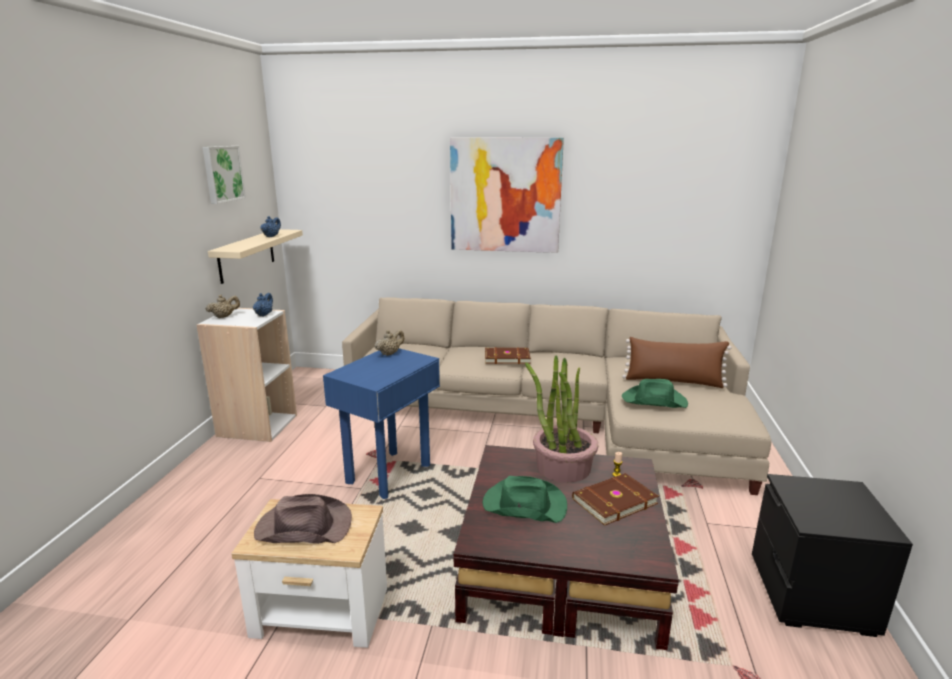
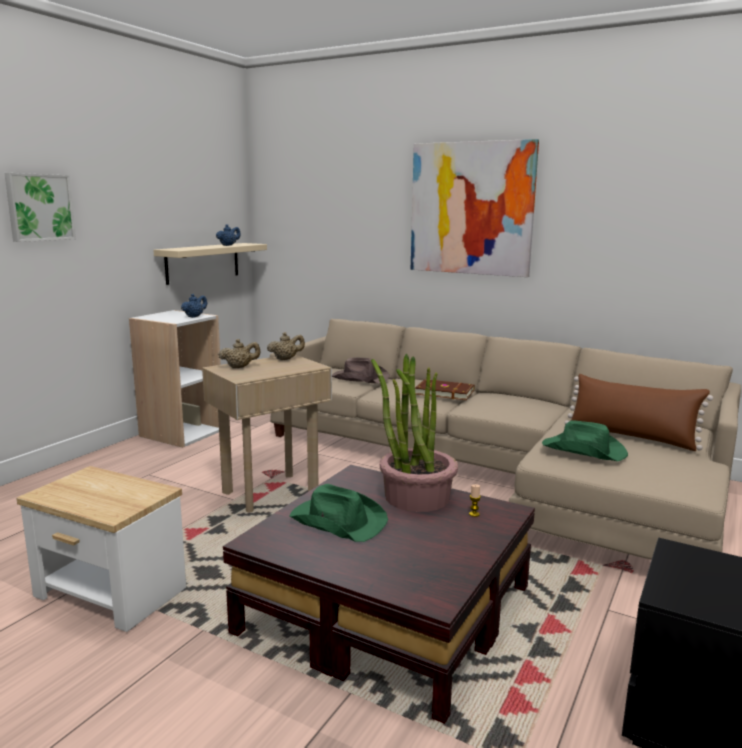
camera: 20 degrees right, 5 degrees down
picture [203,146,246,204] -> picture moved to [4,173,76,242]
beige teapot [205,295,240,318] -> beige teapot moved to [218,339,260,368]
brown hat [254,494,352,544] -> brown hat moved to [332,357,390,383]
blue side table [323,348,440,499] -> beige side table [202,355,332,512]
brown book [572,473,659,526] -> none

